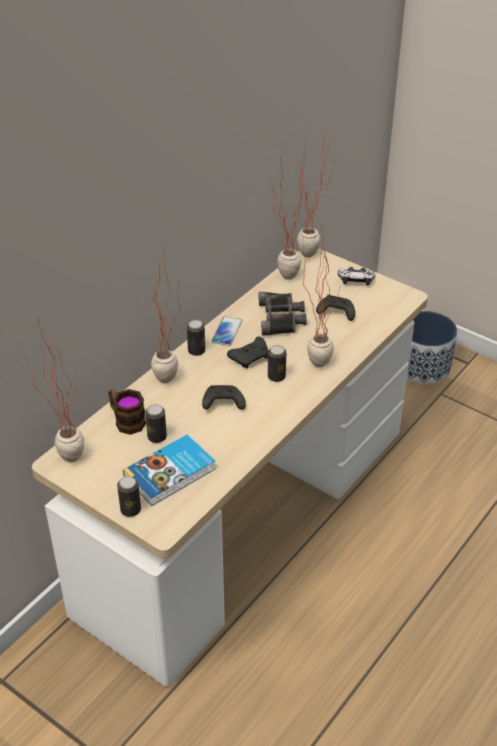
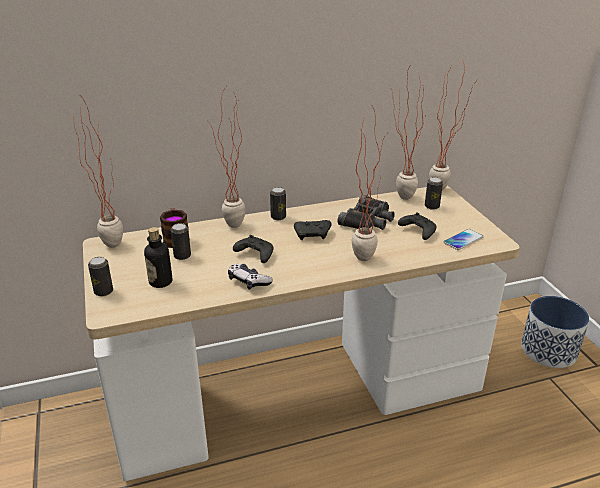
camera: 35 degrees right, 10 degrees down
book [123,435,216,506] -> bottle [144,227,172,288]
phone [212,316,242,346] -> phone moved to [444,229,484,250]
can [268,345,286,382] -> can moved to [425,177,443,210]
game controller [338,267,375,286] -> game controller moved to [228,264,273,290]

